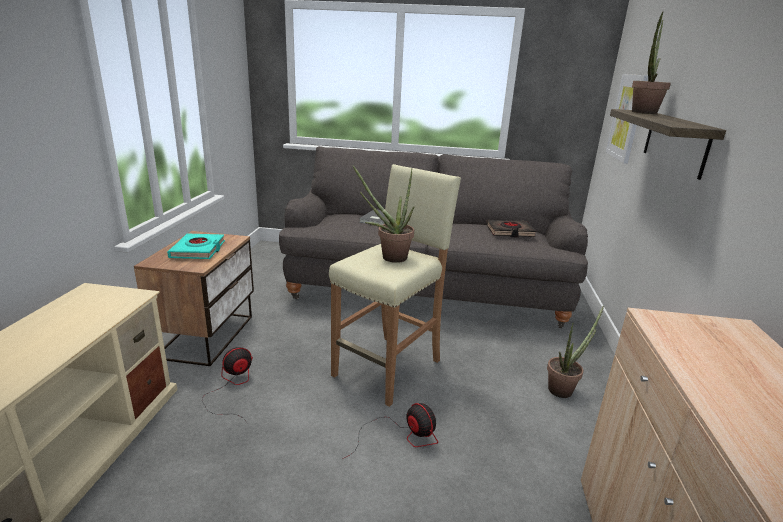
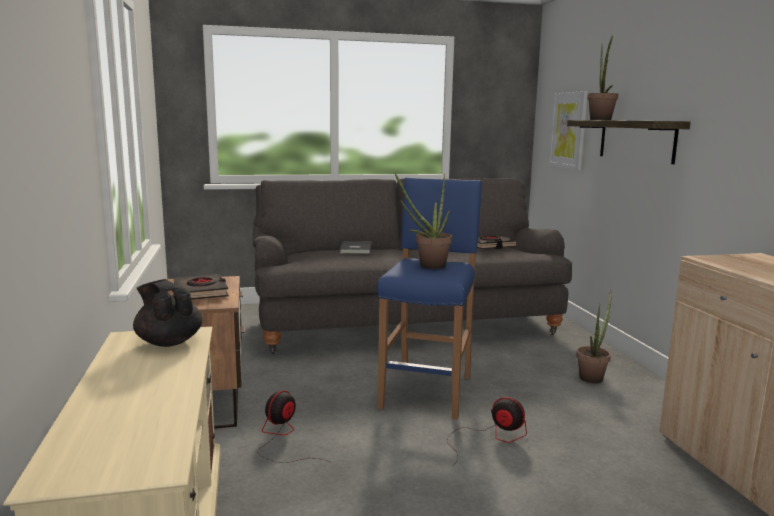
camera: 20 degrees left, 10 degrees down
turquoise book [167,234,225,259] -> black book [174,274,229,300]
beige stool [329,164,461,407] -> blue stool [377,177,482,420]
none -> black teapot [133,279,203,347]

